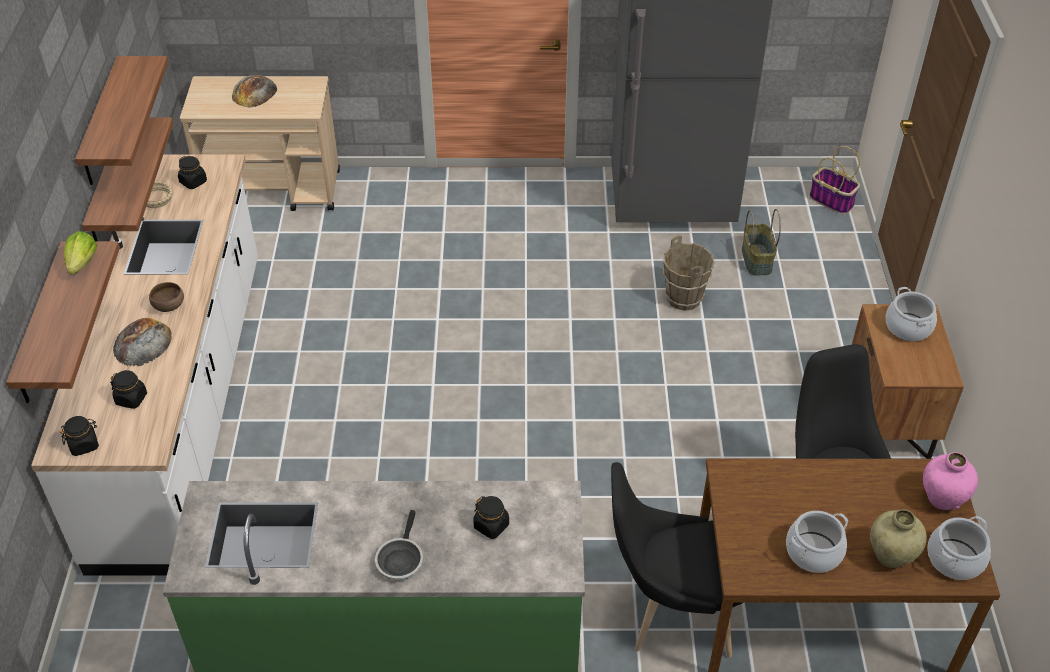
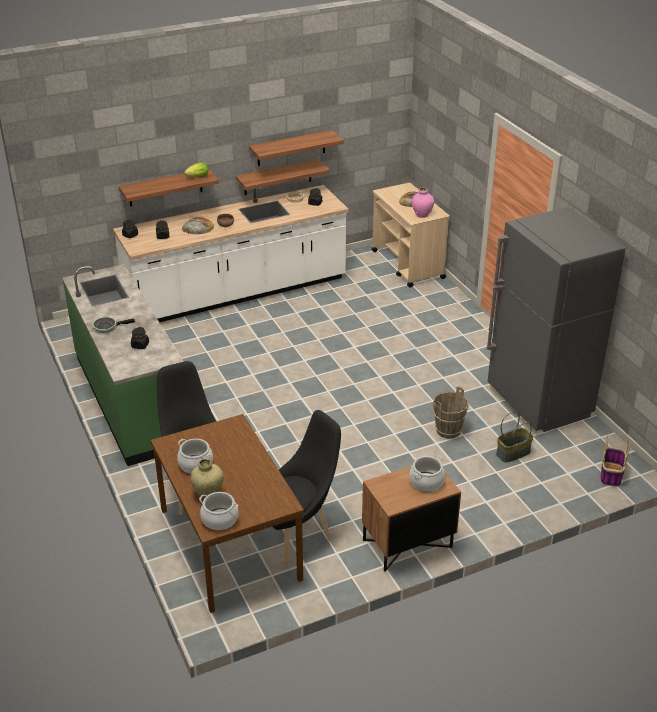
camera: 65 degrees right, 10 degrees down
pink vase [923,452,978,510] -> pink vase moved to [412,188,434,218]

